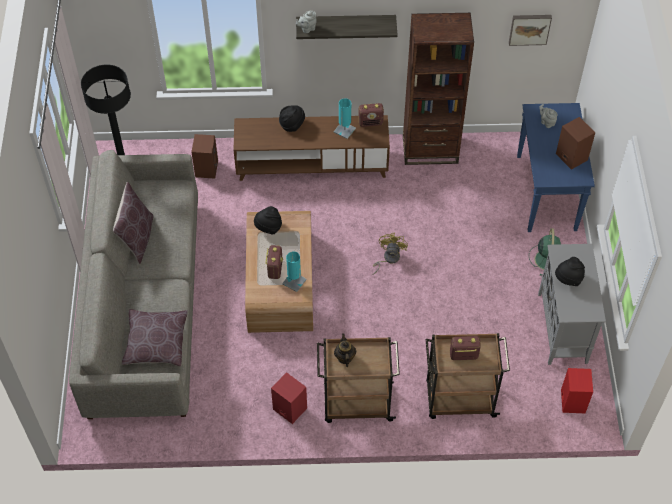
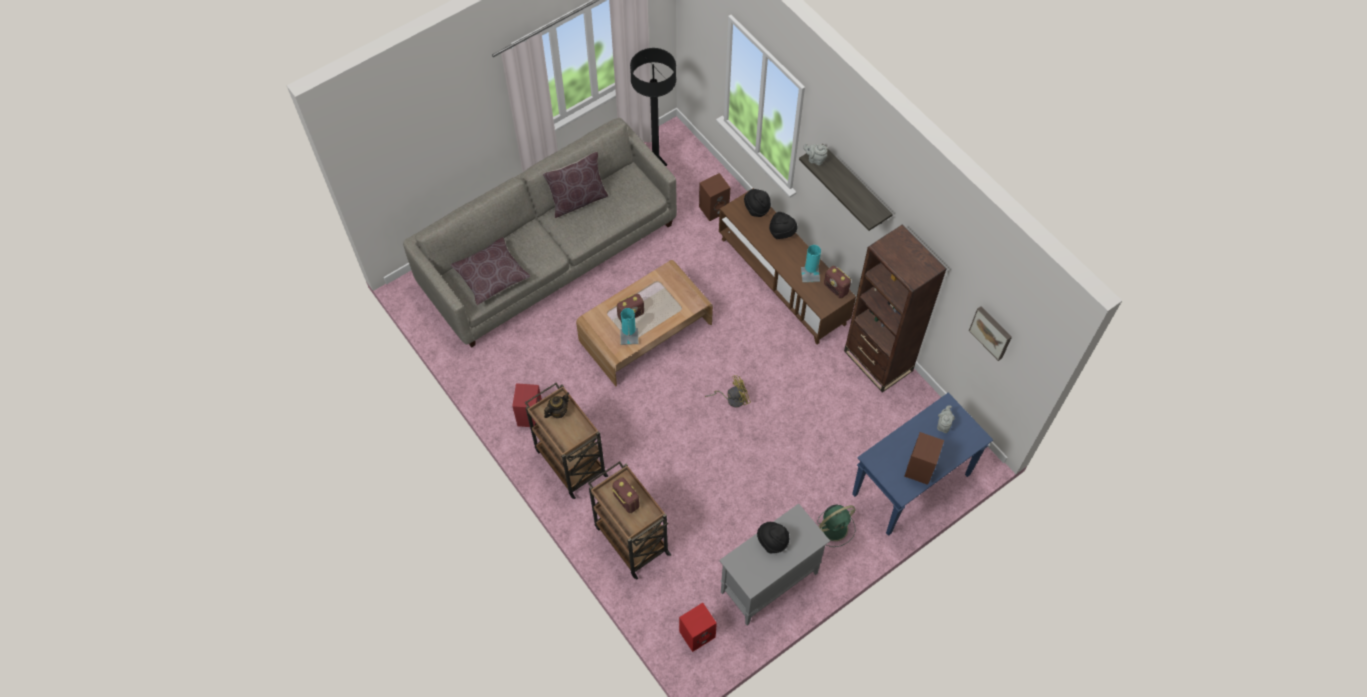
camera: 55 degrees right, 5 degrees up
black hat [254,206,282,235] -> black hat moved to [744,189,771,217]

